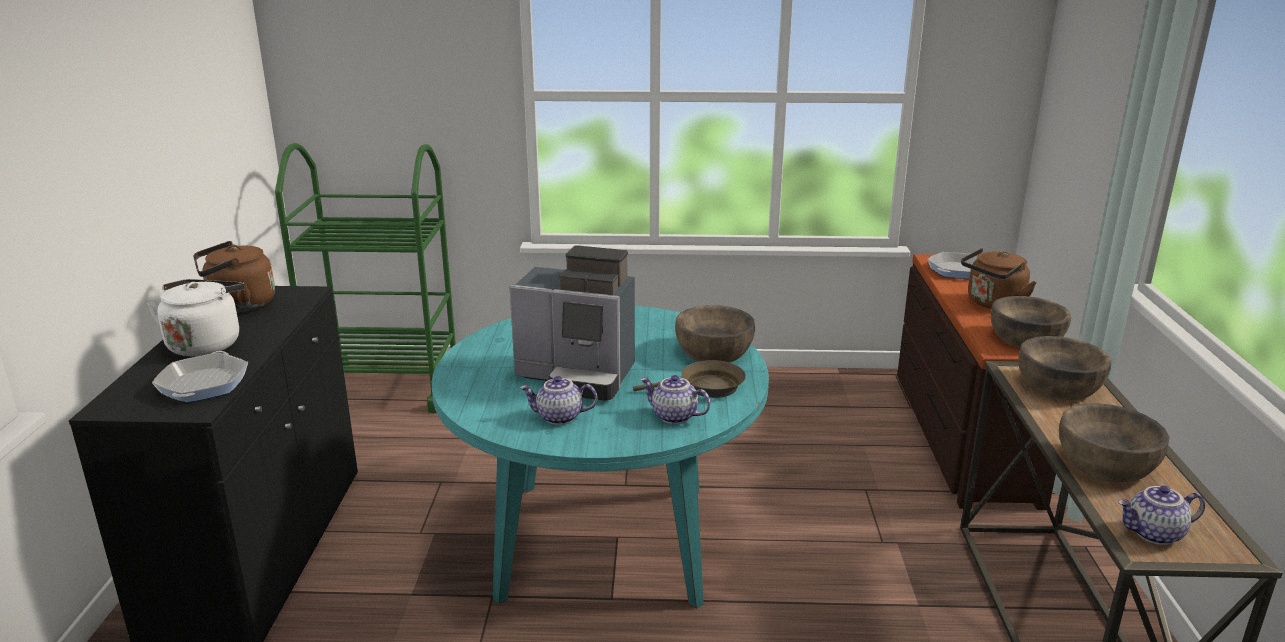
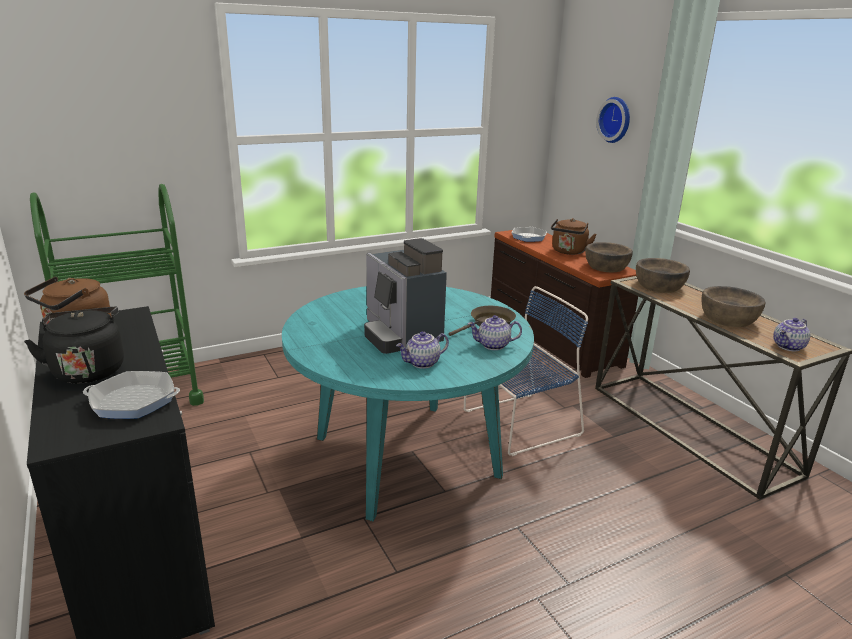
camera: 30 degrees left, 0 degrees up
white kettle [147,279,245,357] -> black kettle [24,307,124,383]
frying pan [152,351,248,403] -> frying pan turned 120 degrees clockwise [83,371,180,419]
coffee machine [509,245,635,401] -> coffee machine turned 75 degrees clockwise [364,238,447,354]
brown bowl [675,305,755,362] -> none
none -> blue chair [464,286,588,456]
none -> wall clock [596,97,630,143]

